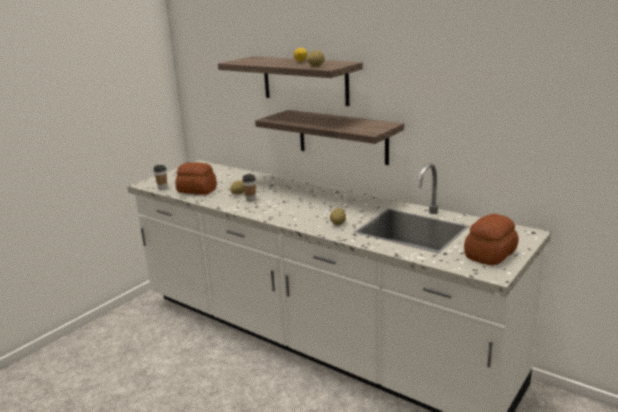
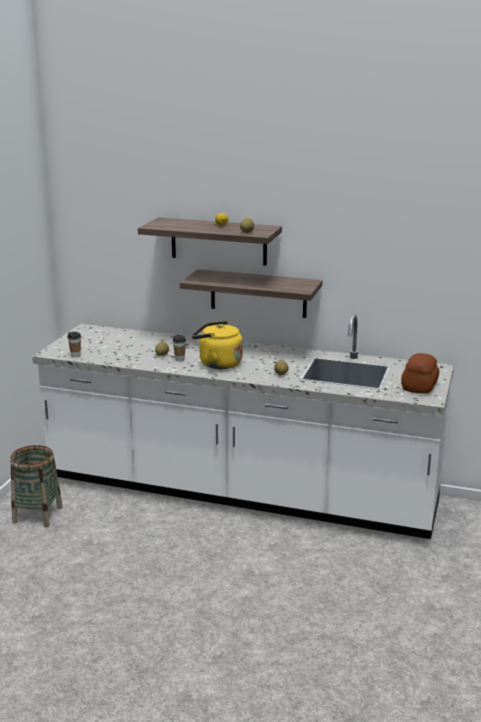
camera: 20 degrees left, 0 degrees up
bread [176,162,217,195] -> none
none -> basket [10,445,63,527]
none -> yellow kettle [192,321,243,369]

